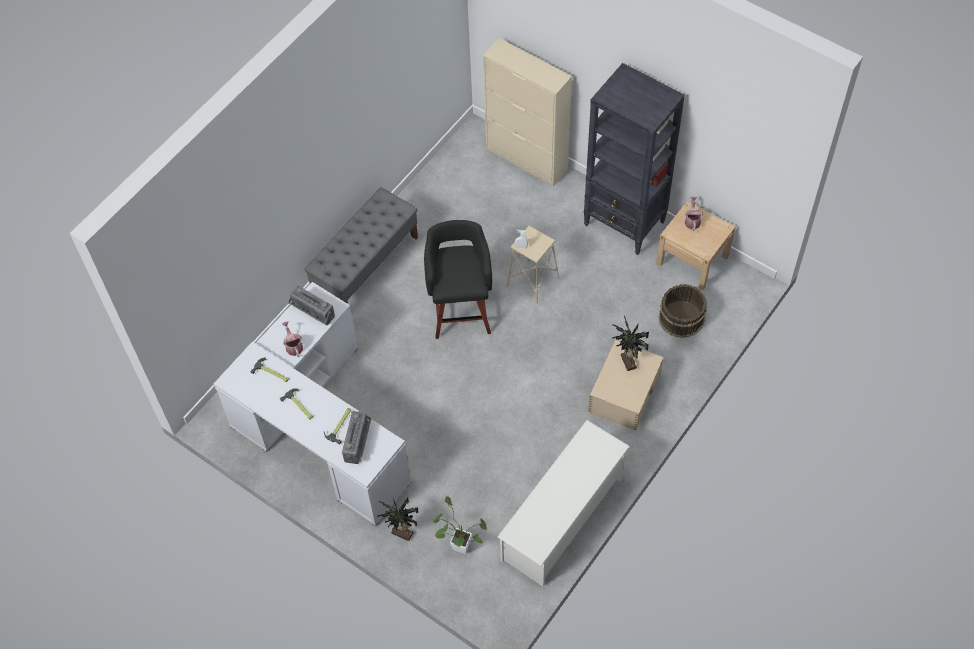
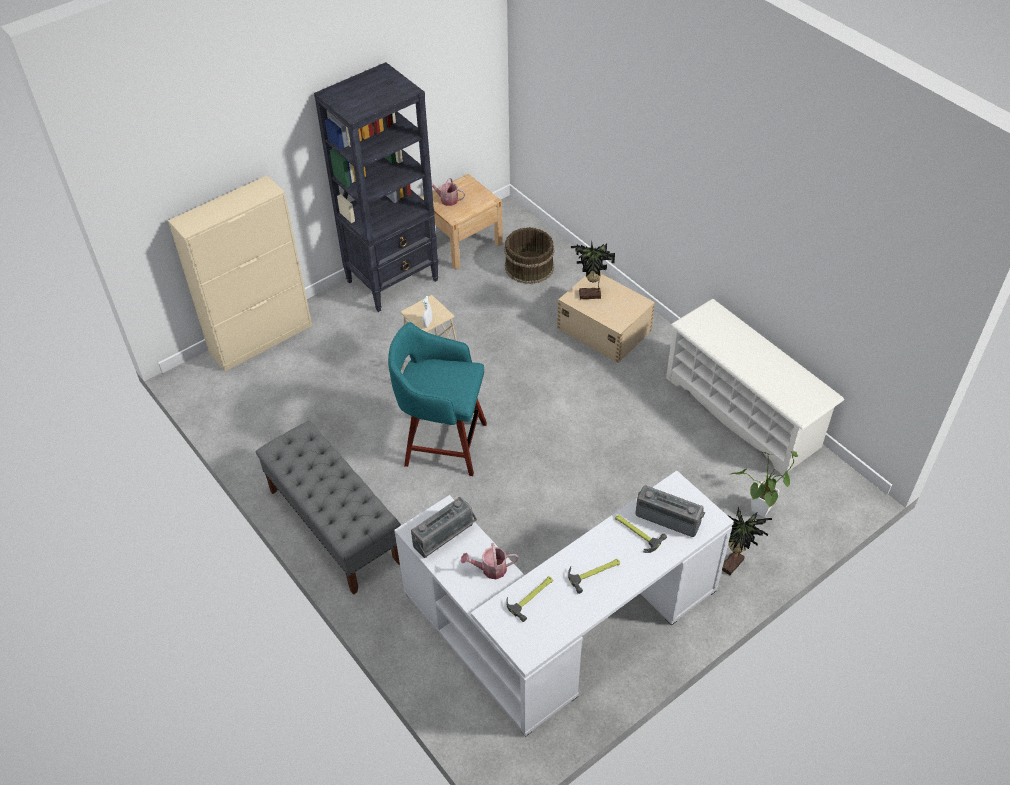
camera: 75 degrees left, 10 degrees down
black stool [424,220,492,339] -> turquoise stool [388,322,487,476]

